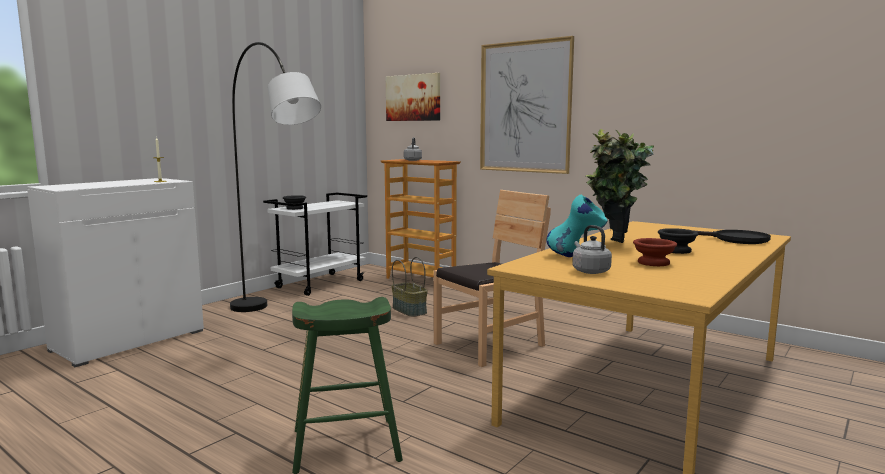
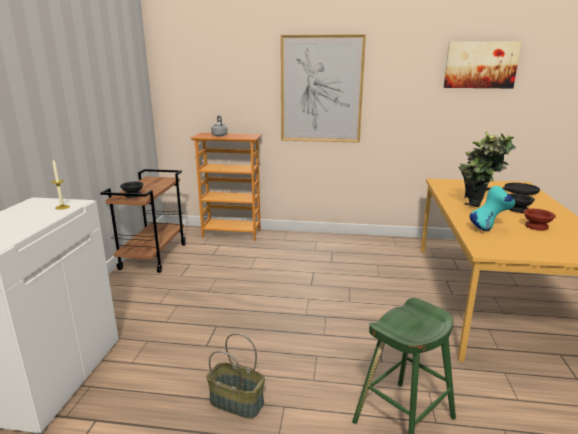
camera: 30 degrees left, 10 degrees up
grey floor lamp [230,42,321,312] -> none
white cart [263,193,367,296] -> brown cart [100,169,186,273]
picture [386,73,440,121] -> picture moved to [443,41,522,88]
basket [392,257,428,317] -> basket moved to [206,333,265,419]
brown chair [433,190,551,367] -> none
grey kettle [572,225,612,274] -> none

